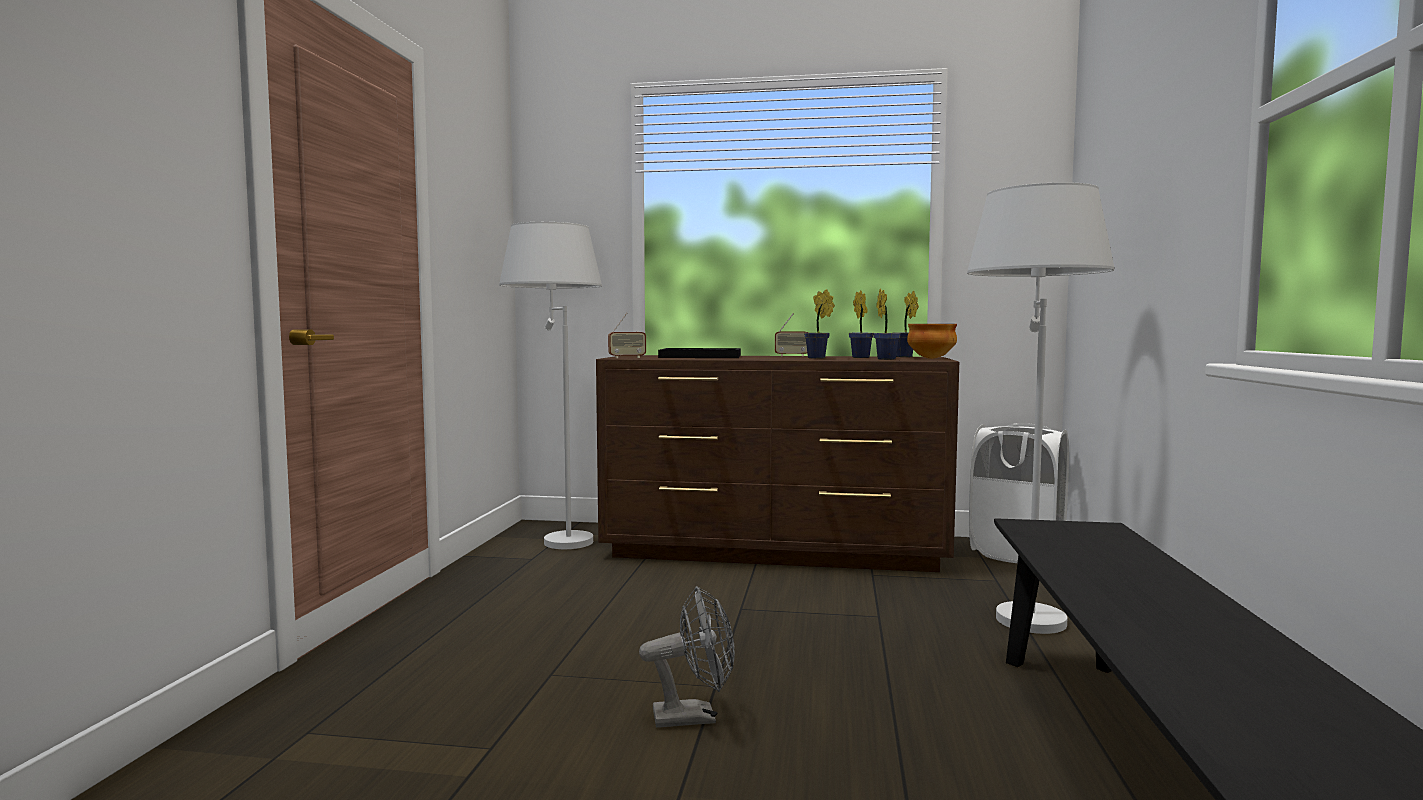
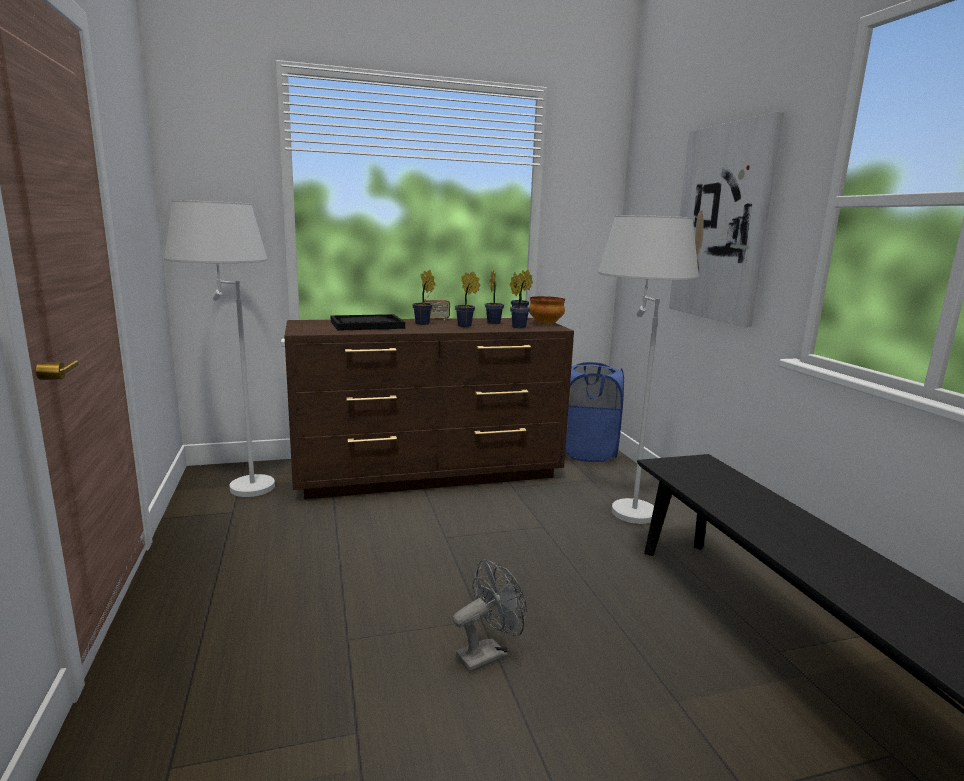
camera: 25 degrees left, 10 degrees up
radio [608,313,646,358] -> none
white laundry basket [969,423,1069,563] -> blue laundry basket [565,362,624,462]
none -> potted plant [412,270,435,325]
none -> picture [669,112,784,327]

